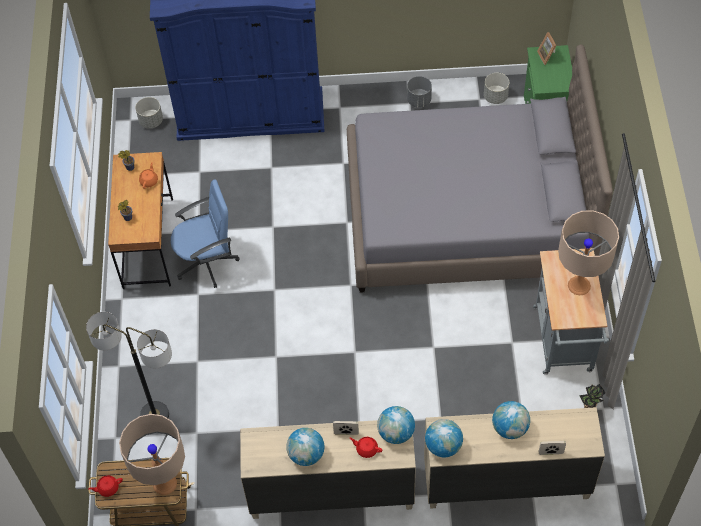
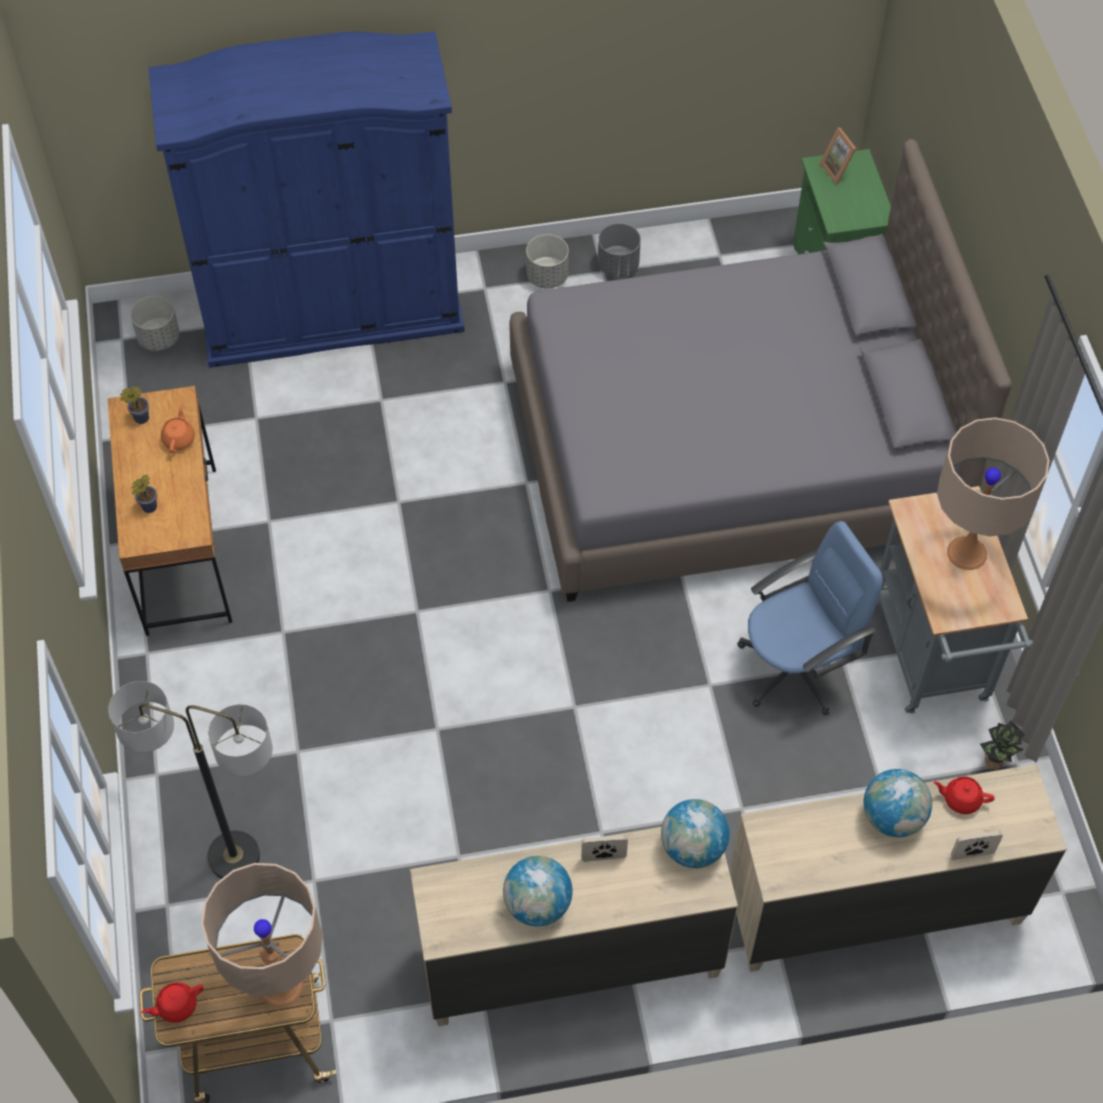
camera: 10 degrees left, 0 degrees up
blue office chair [171,179,240,288] -> blue office chair moved to [737,521,883,716]
red teapot [349,437,383,458] -> red teapot moved to [933,777,995,814]
globe [425,419,463,457] -> none
grey planter [484,73,510,104] -> grey planter moved to [526,234,569,289]

